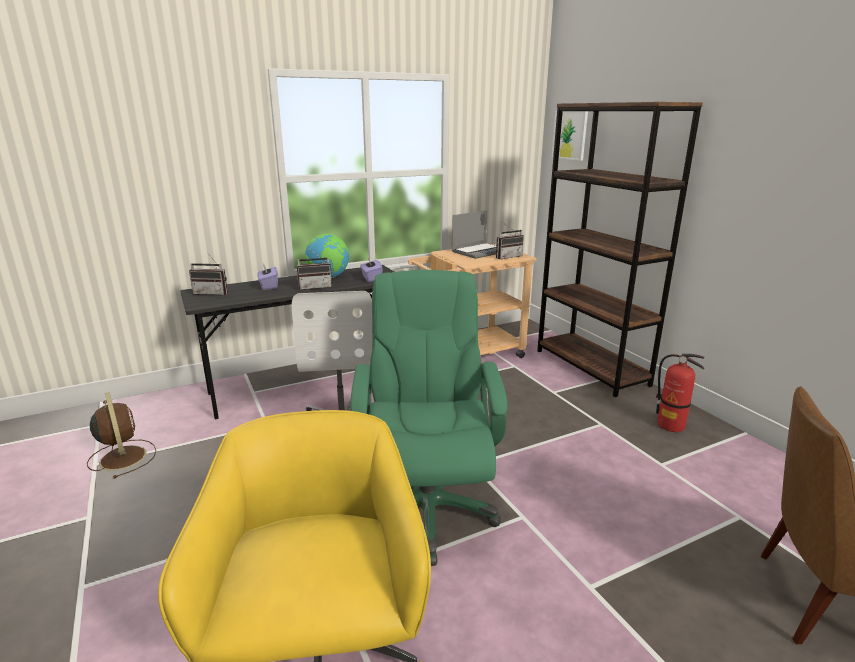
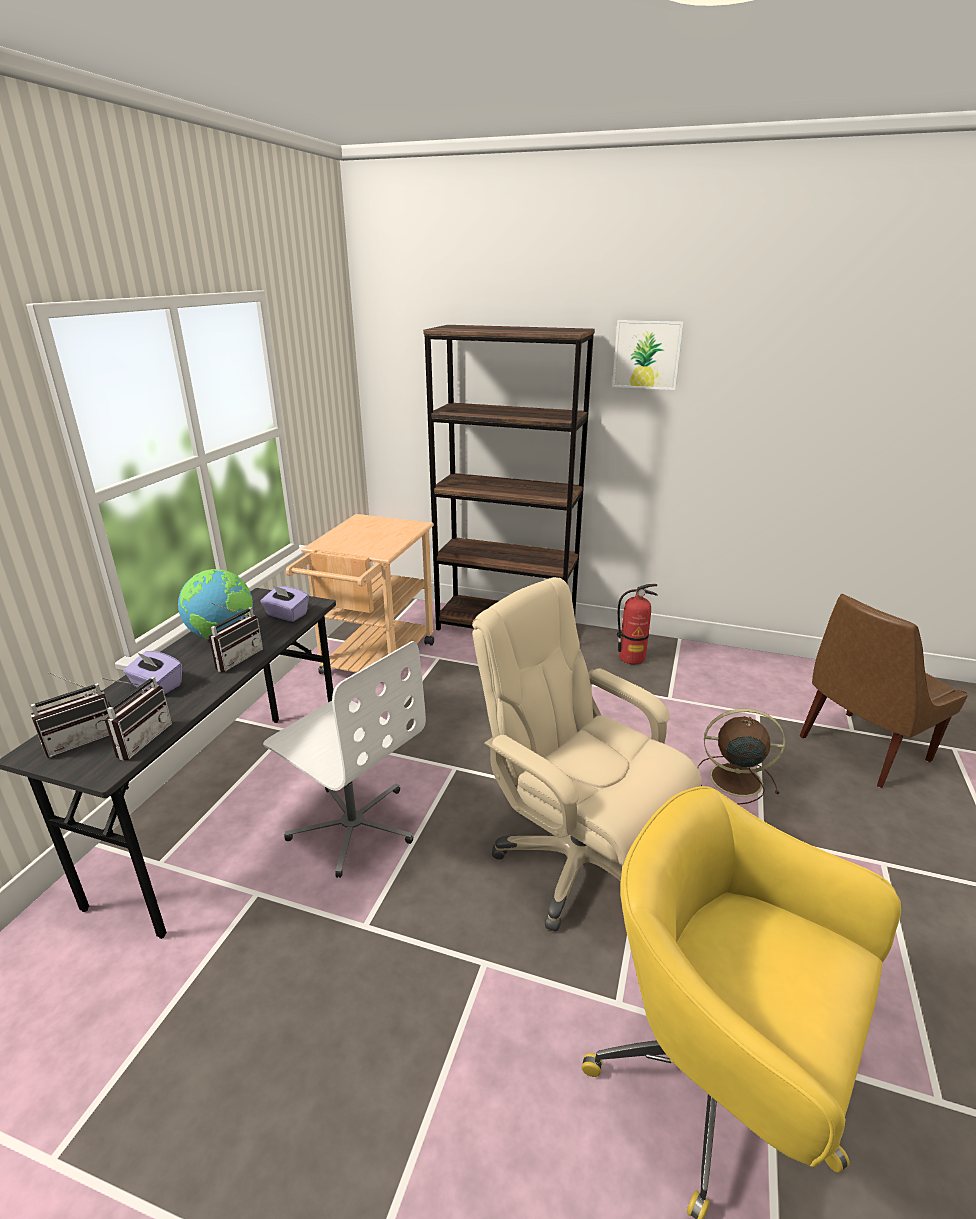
camera: 45 degrees left, 5 degrees up
brown fan [87,392,156,479] -> brown fan moved to [698,709,785,805]
green office chair [350,270,507,566] -> beige office chair [472,577,702,932]
laptop [452,210,497,259] -> none
radio [496,222,524,259] -> radio moved to [102,677,172,760]
picture [551,111,588,161] -> picture moved to [612,320,684,390]

